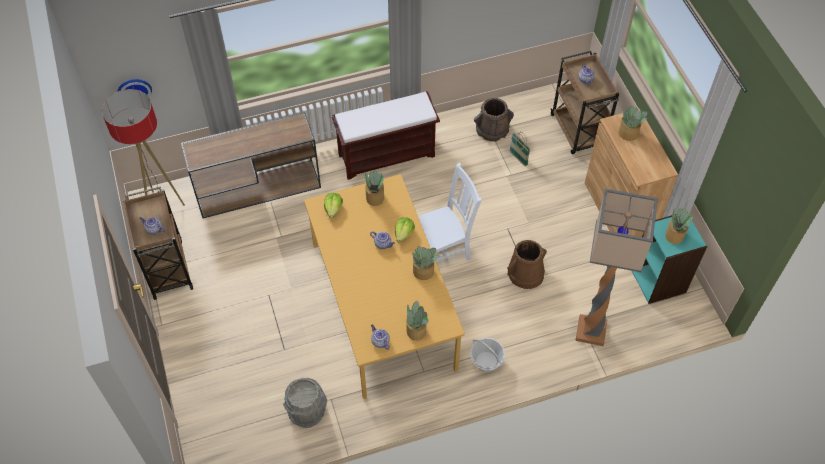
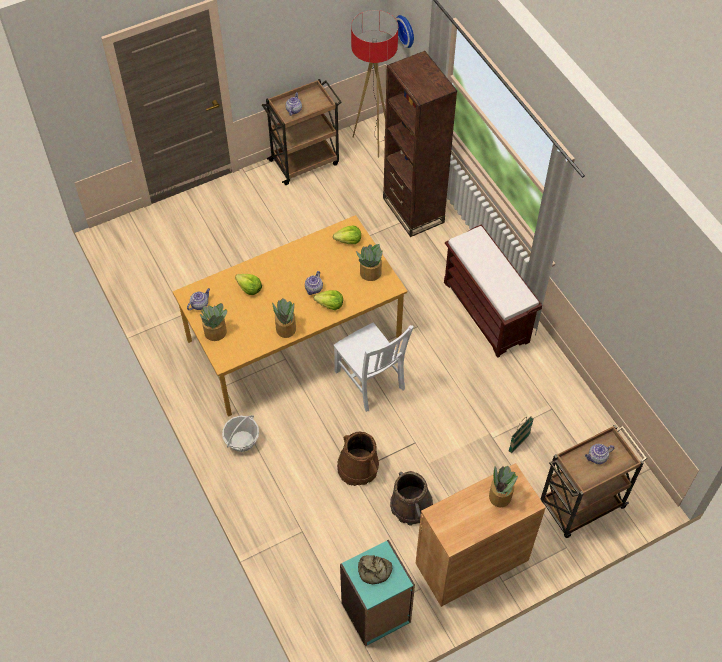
camera: 80 degrees right, 0 degrees up
brown console table [181,112,321,218] -> brown bookcase [383,51,457,237]
grey bucket [283,378,327,428] -> none
brown bucket [474,98,514,142] -> brown bucket moved to [390,471,433,526]
floor lamp [576,189,658,346] -> none
potted plant [665,208,693,244] -> bread [358,555,392,584]
none -> lettuce [235,274,262,295]

